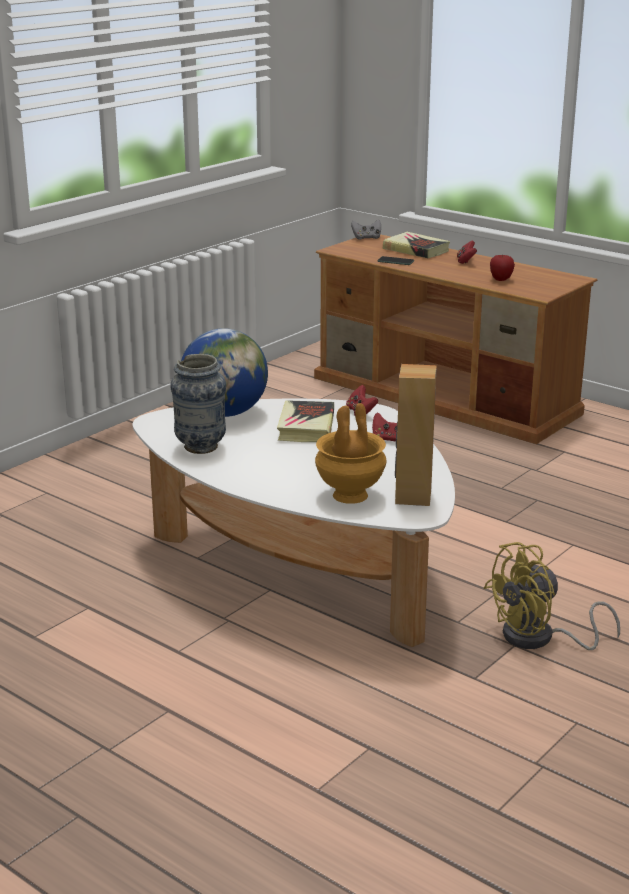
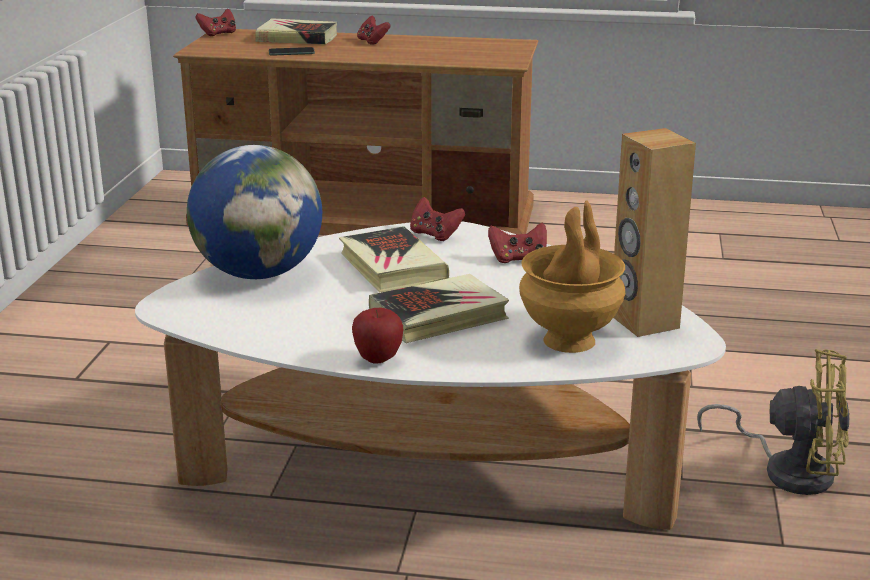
camera: 30 degrees left, 0 degrees up
vase [170,354,226,454] -> none
grey game controller [351,220,381,240] -> red game controller [195,9,236,36]
yellow fan [484,542,620,650] -> yellow fan turned 105 degrees counterclockwise [697,349,850,495]
apple [490,254,515,281] -> apple moved to [352,308,403,364]
none -> book [369,274,509,343]

